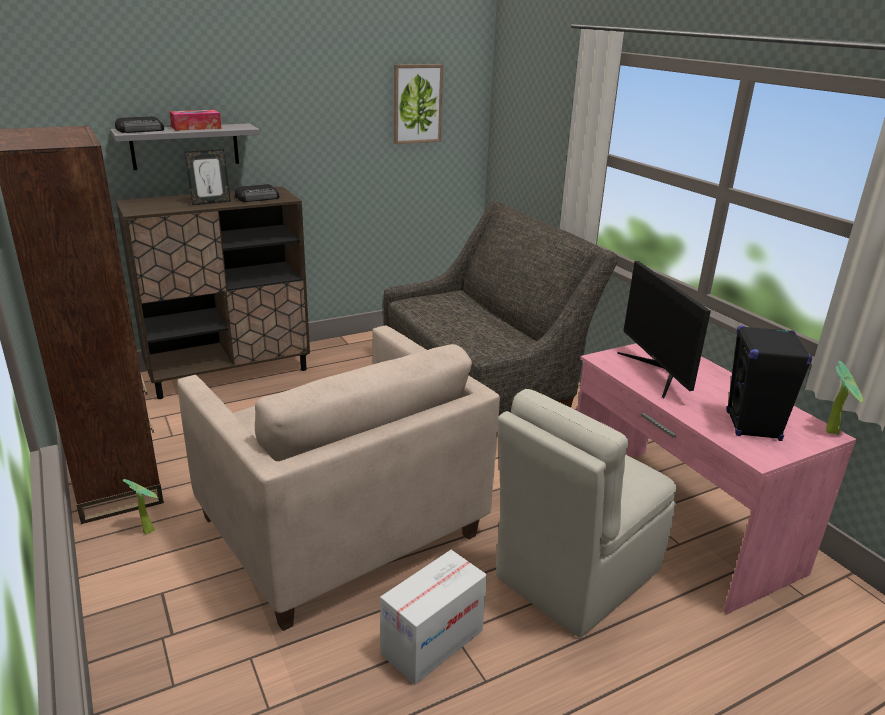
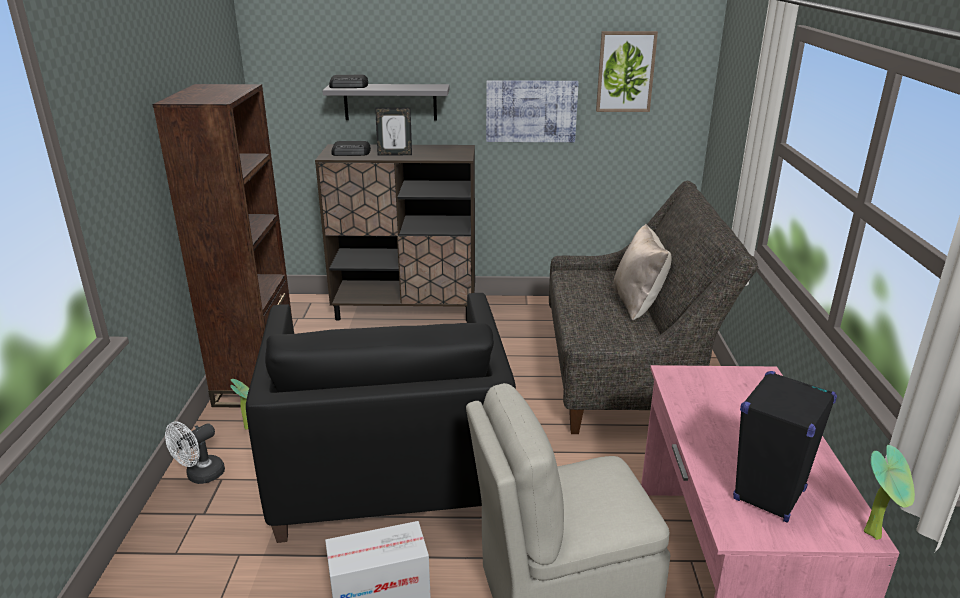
camera: 30 degrees right, 0 degrees up
tissue box [169,110,222,131] -> none
beige armchair [177,325,500,631] -> black armchair [246,293,516,543]
radio [235,184,279,202] -> radio moved to [331,141,371,156]
monitor [617,261,711,398] -> none
none -> white fan [165,421,225,484]
none -> picture [486,80,579,142]
none -> beige pillow [613,224,672,321]

